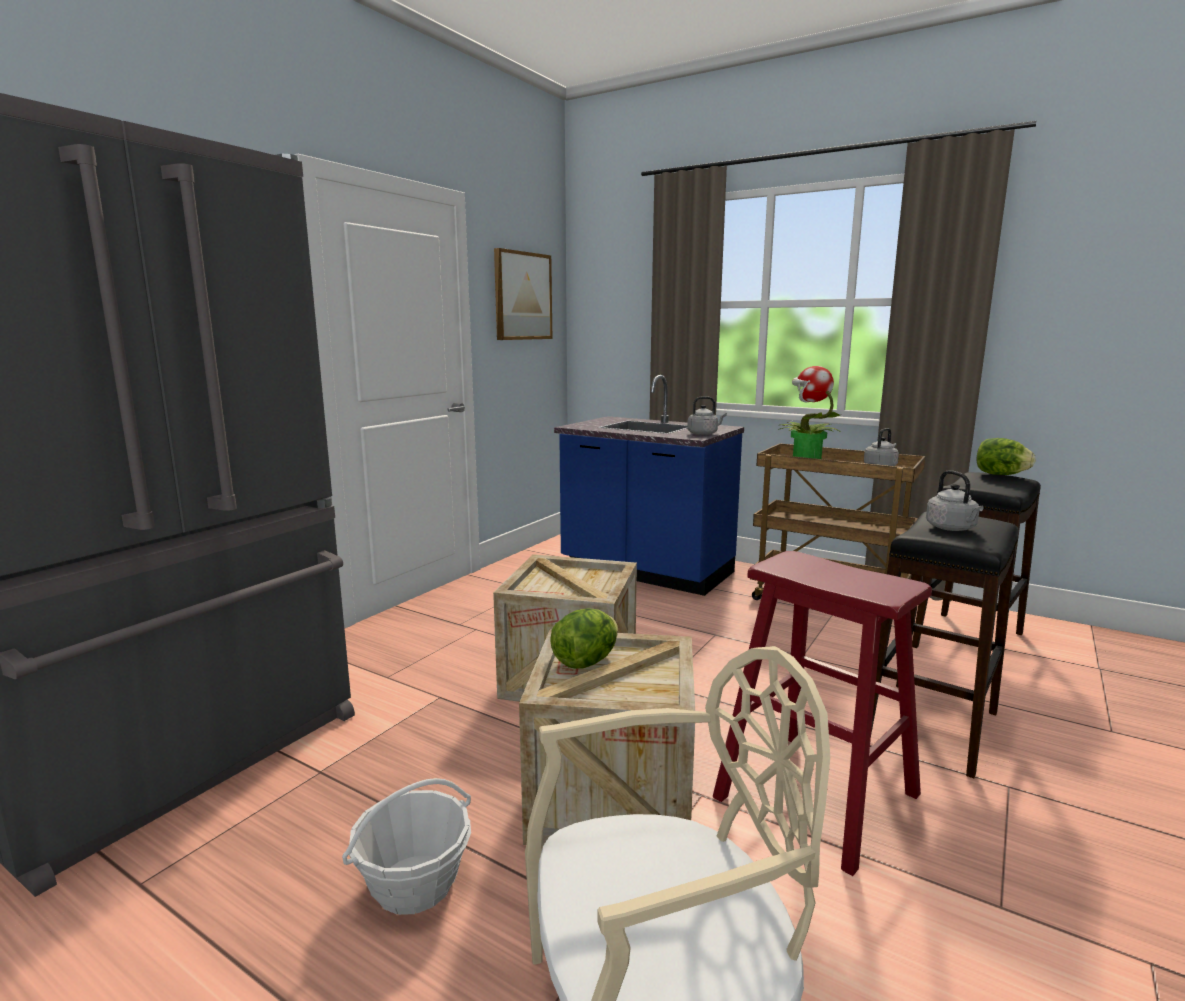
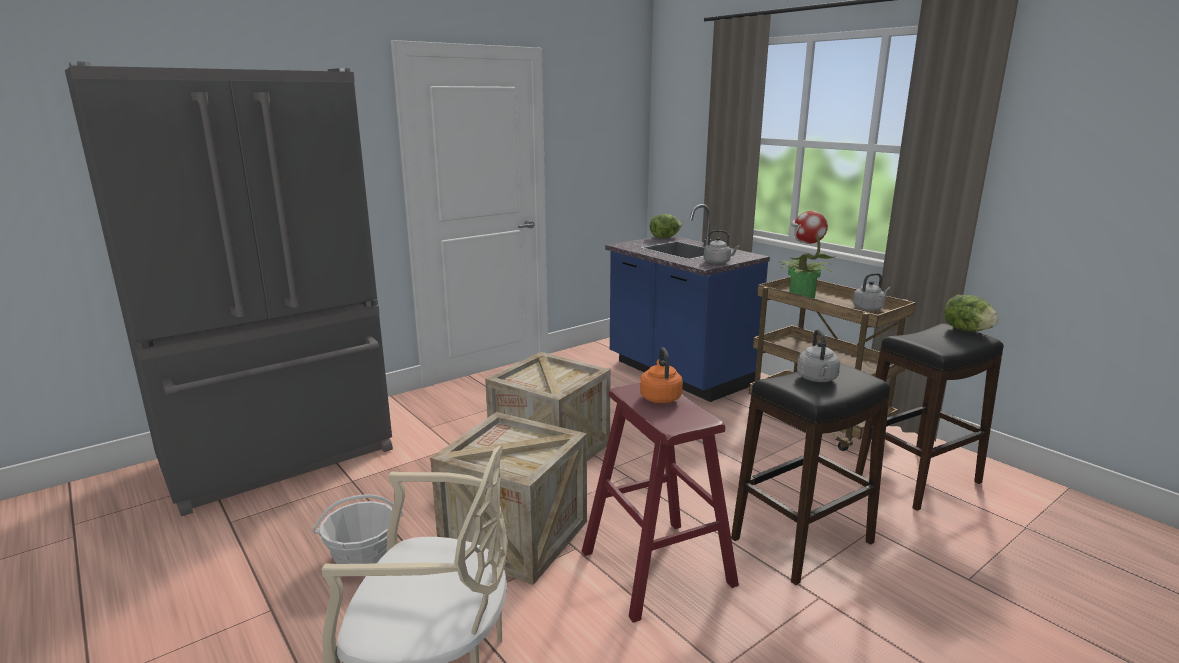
camera: 20 degrees right, 5 degrees up
picture [494,248,552,340] -> none
lettuce [550,608,618,669] -> lettuce moved to [650,214,682,238]
none -> orange kettle [640,348,683,403]

